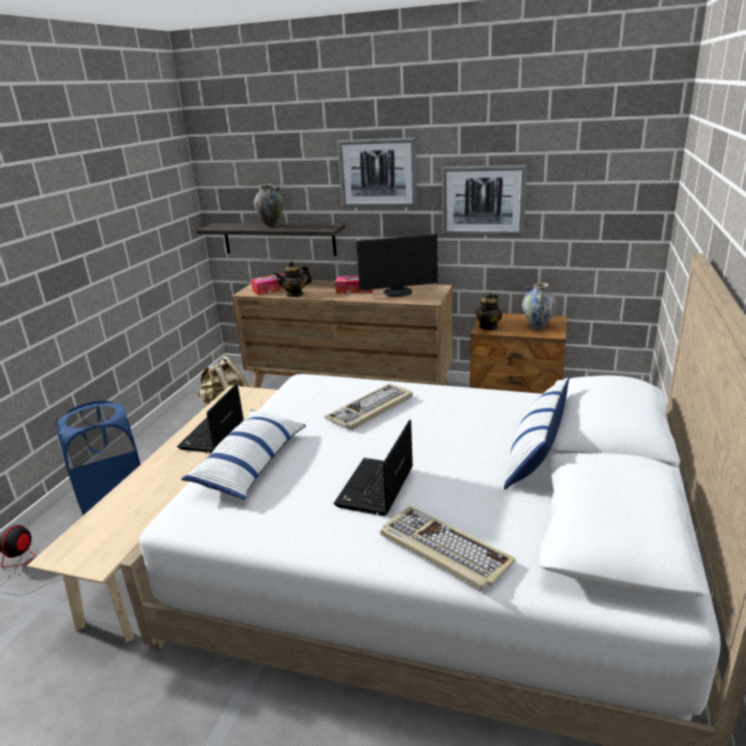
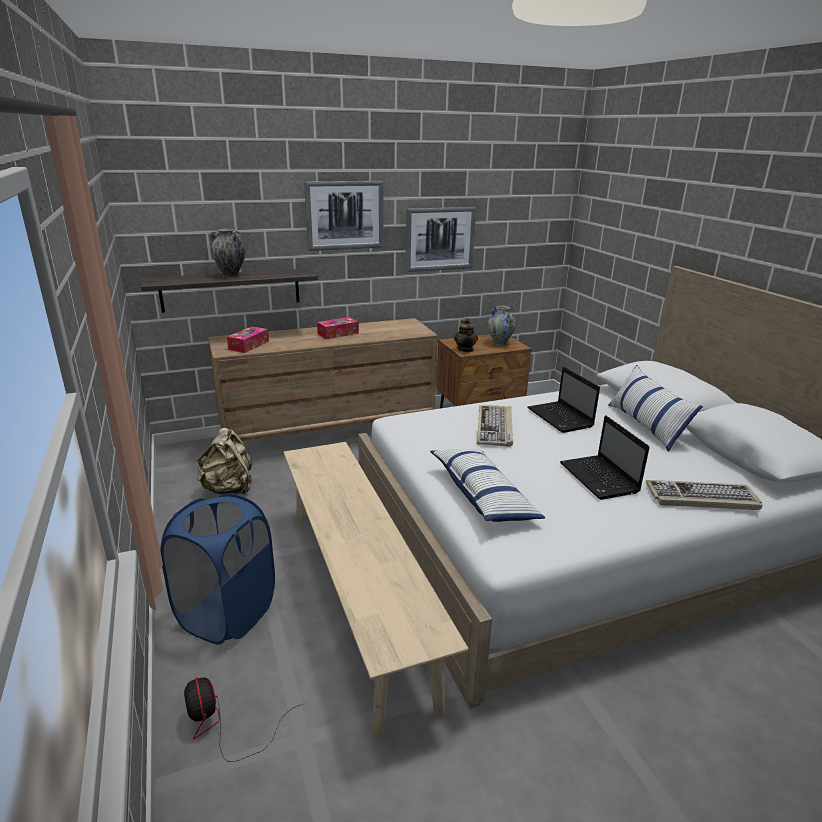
camera: 40 degrees left, 0 degrees up
laptop [177,383,244,453] -> laptop moved to [528,367,600,433]
teapot [273,261,312,297] -> none
monitor [356,234,438,297] -> none

